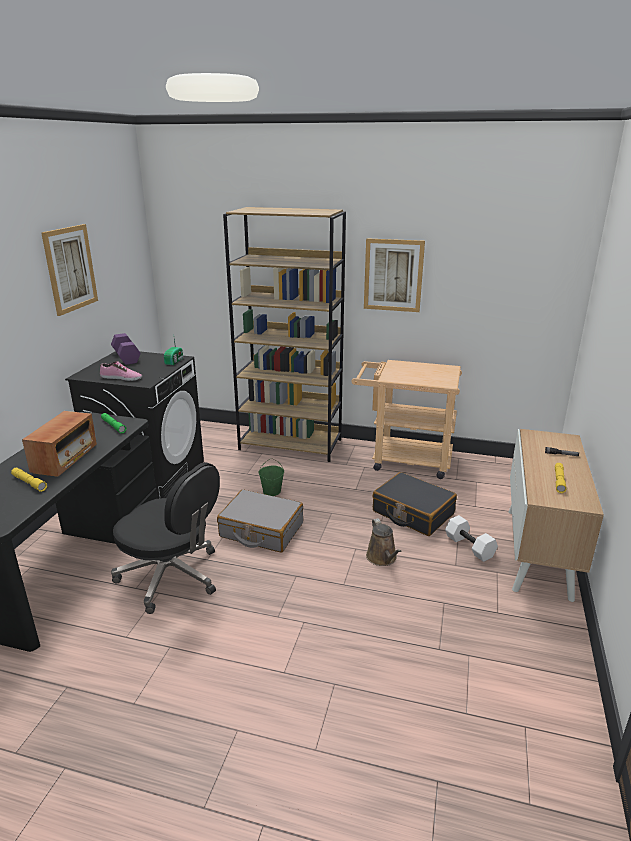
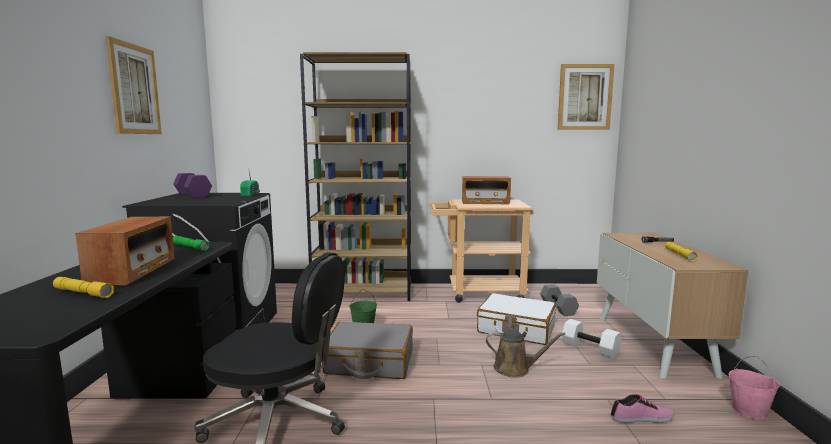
camera: 15 degrees left, 15 degrees down
shoe [100,361,142,381] -> shoe moved to [611,394,674,423]
picture [364,238,425,312] -> picture moved to [558,64,615,130]
brown watering can [366,519,402,566] -> brown watering can turned 45 degrees counterclockwise [486,330,565,378]
black suitcase [373,472,457,536] -> white suitcase [477,293,556,345]
none -> radio [462,176,511,204]
none -> grey dumbbell [540,284,579,316]
none -> pink bucket [728,356,780,420]

